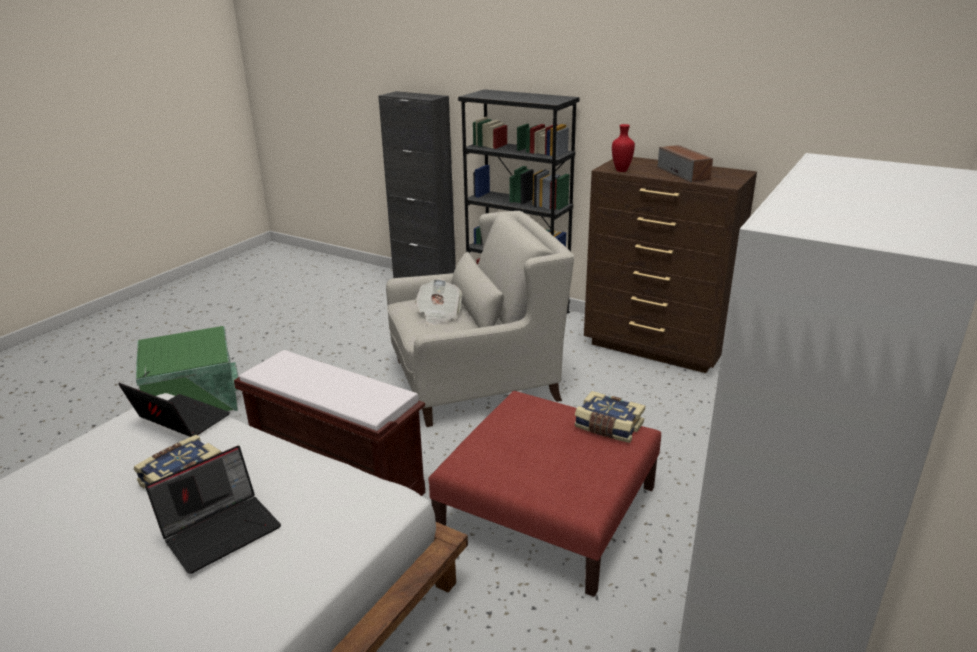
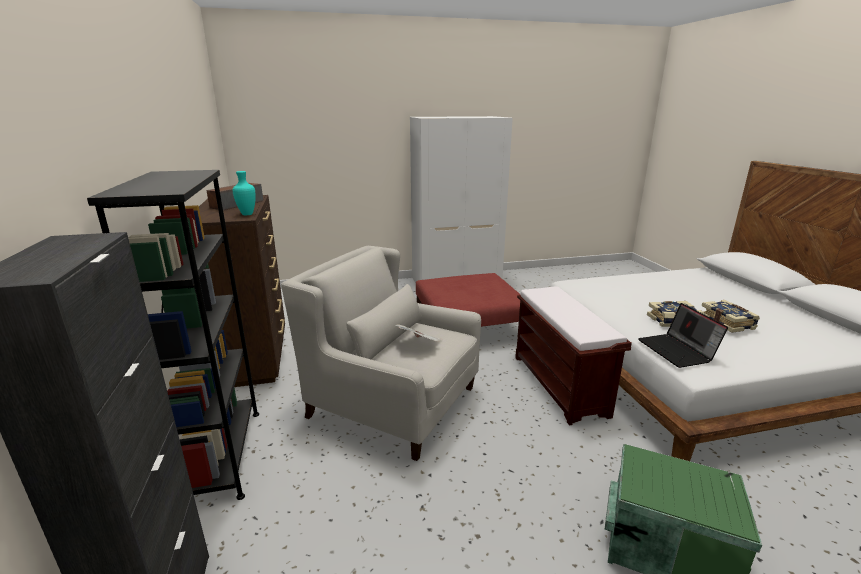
camera: 135 degrees left, 5 degrees down
laptop [145,446,281,574] -> none
book [574,391,645,443] -> book moved to [702,300,760,333]
red vase [612,124,635,172] -> turquoise vase [233,171,256,215]

